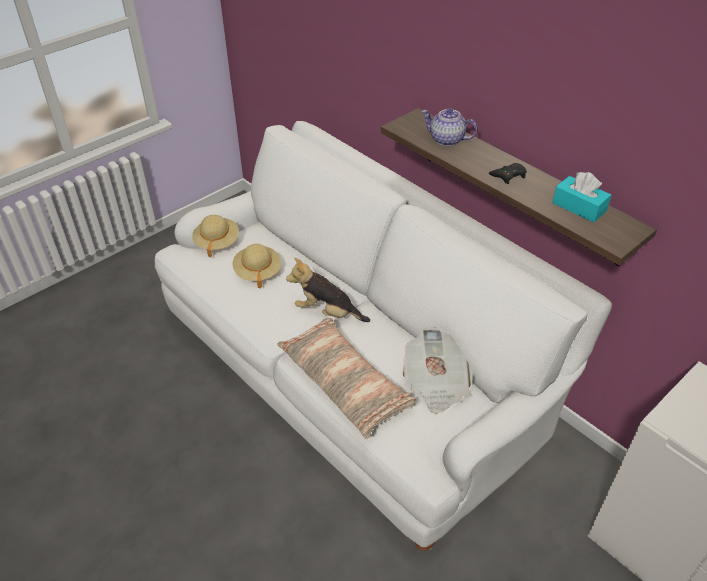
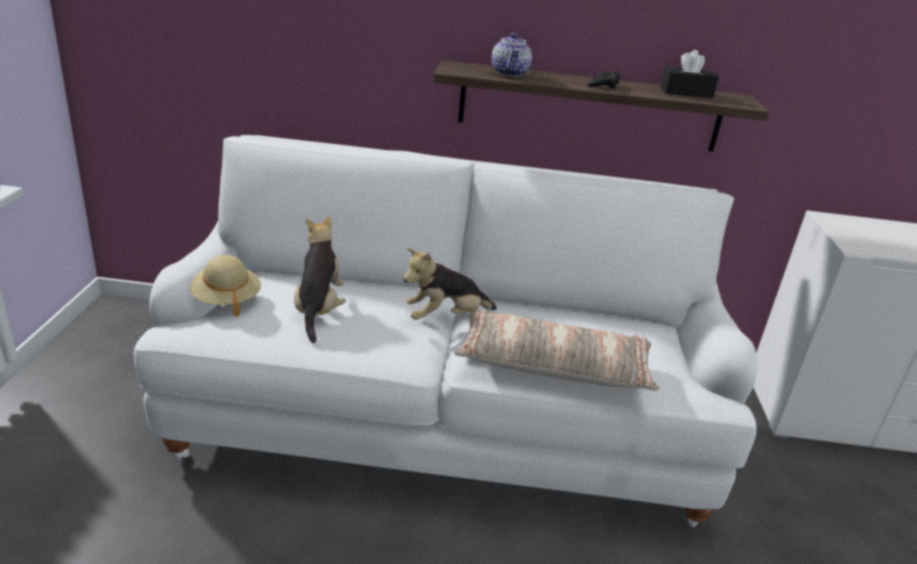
camera: 45 degrees left, 15 degrees down
beige hat [233,244,281,288] -> plush toy [294,216,346,343]
newspaper [402,327,472,414] -> none
teapot [421,108,477,146] -> teapot turned 75 degrees counterclockwise [491,33,532,77]
turquoise tissue box [552,172,611,223] -> black tissue box [660,50,719,98]

